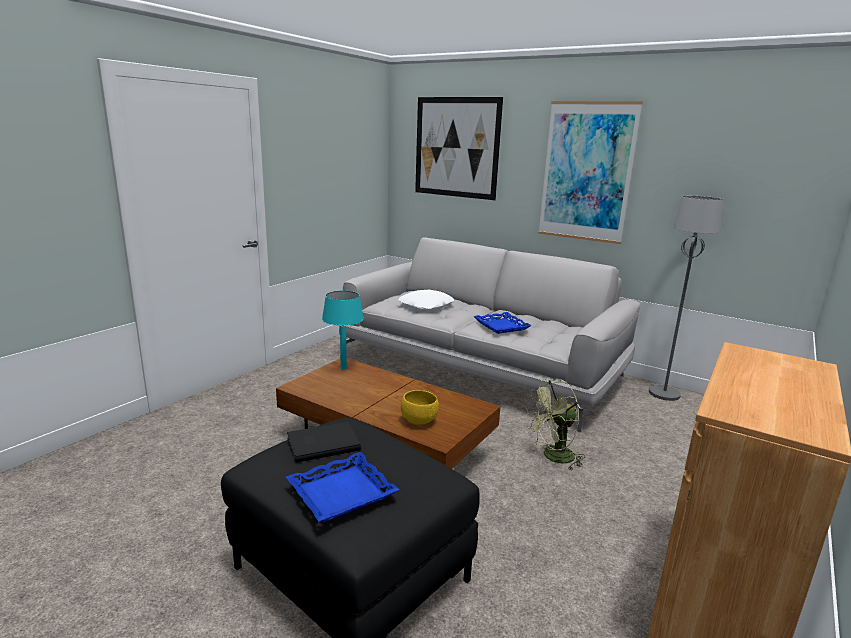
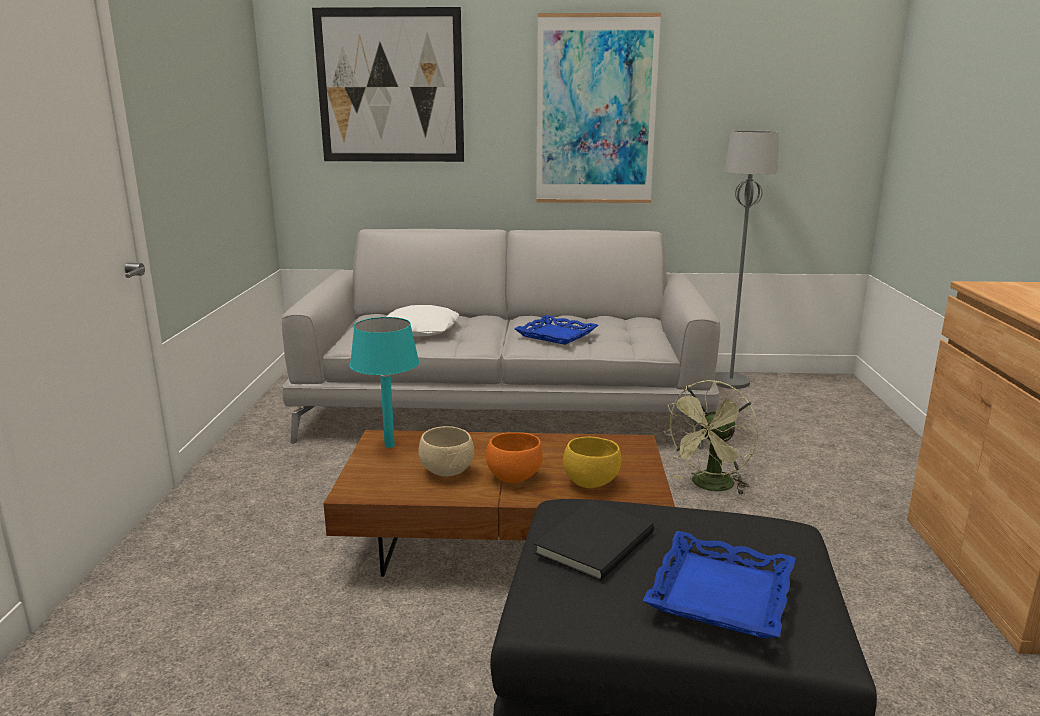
camera: 30 degrees left, 0 degrees up
none -> beige bowl [418,426,474,477]
none -> orange bowl [486,432,543,483]

